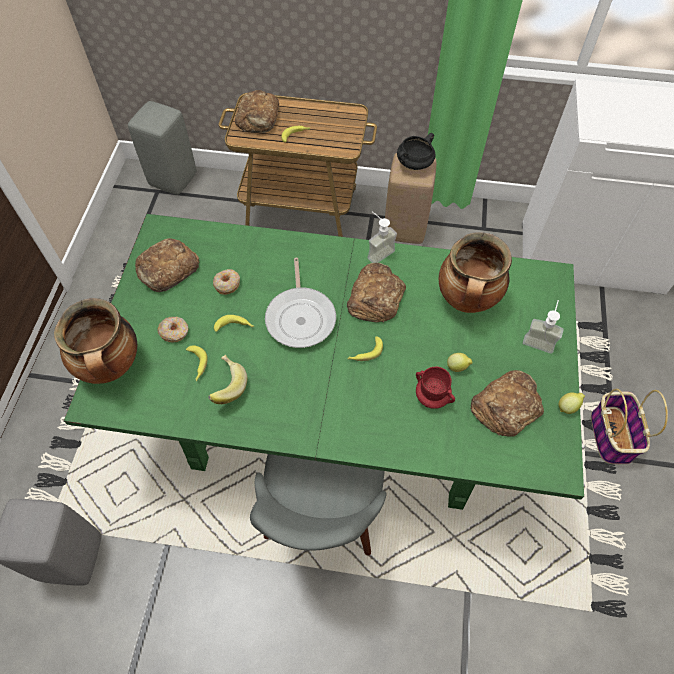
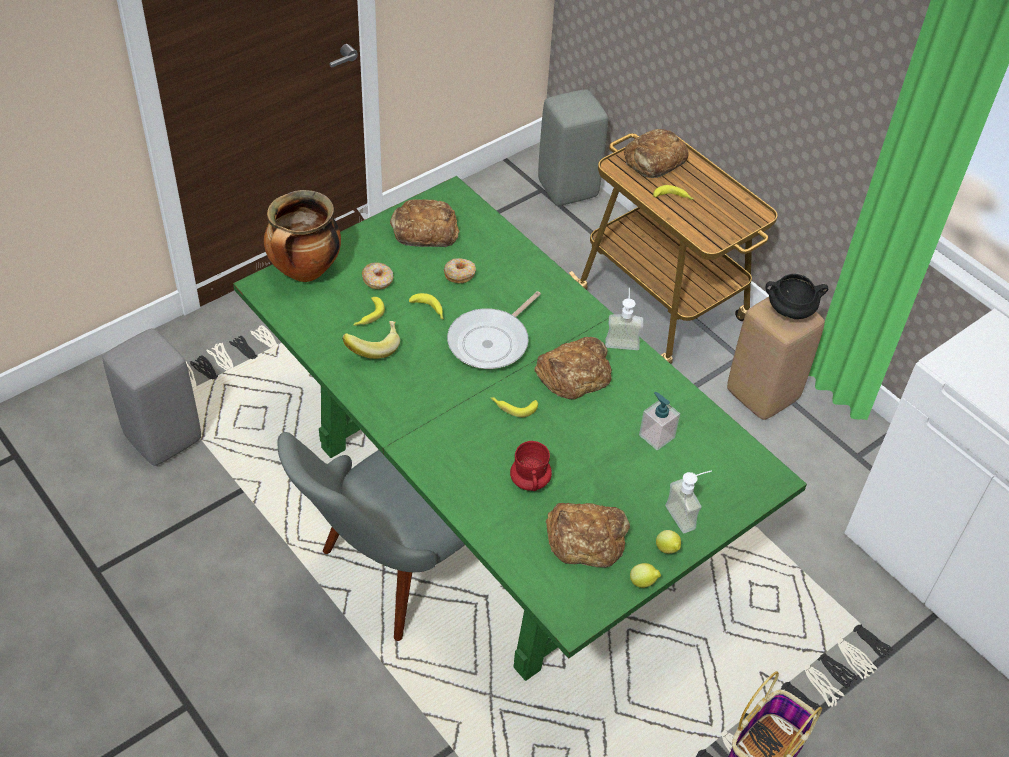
camera: 40 degrees right, 10 degrees down
cooking pot [439,232,512,313] -> soap dispenser [639,392,680,450]
lemon [447,353,473,372] -> lemon moved to [656,530,681,554]

